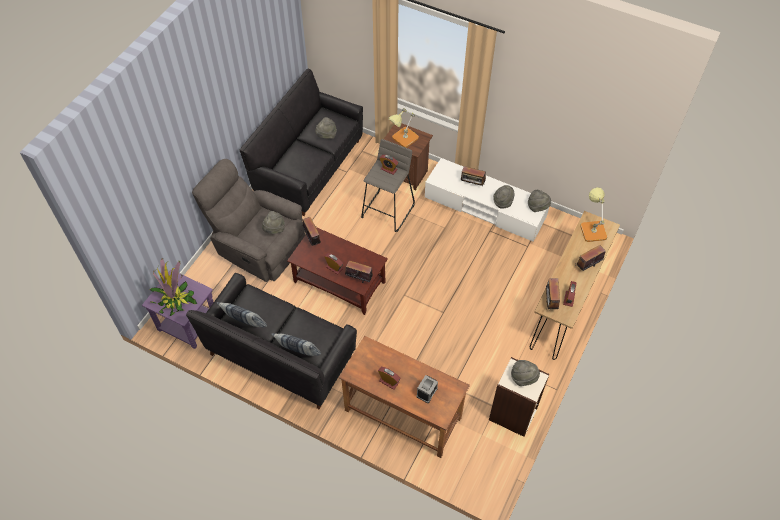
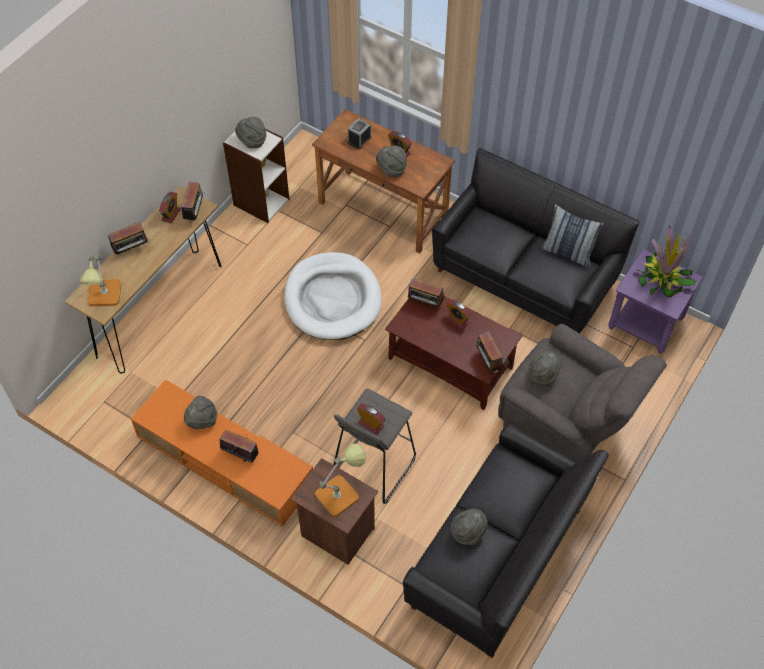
camera: 175 degrees left, 0 degrees up
pillow [271,333,321,356] -> none
white tv stand [425,158,549,241] -> orange tv stand [131,380,313,526]
grey hat [528,190,551,212] -> grey hat moved to [376,146,407,177]
none -> white dog bed [284,252,382,340]

